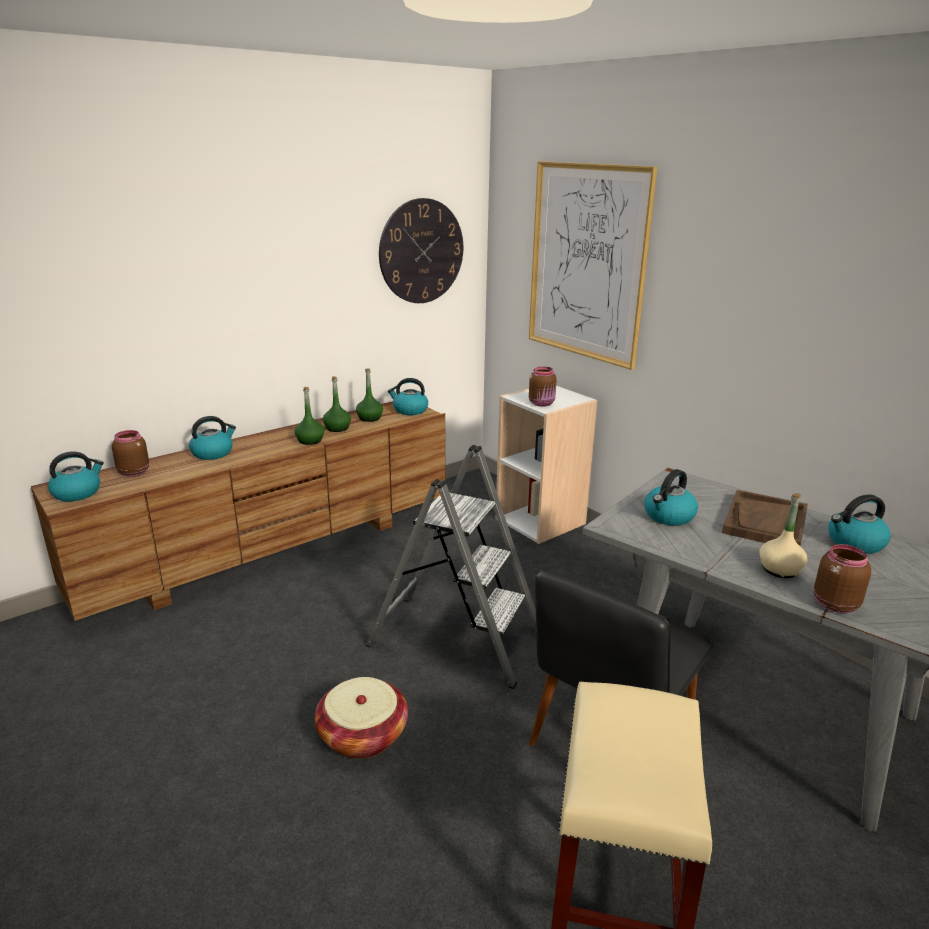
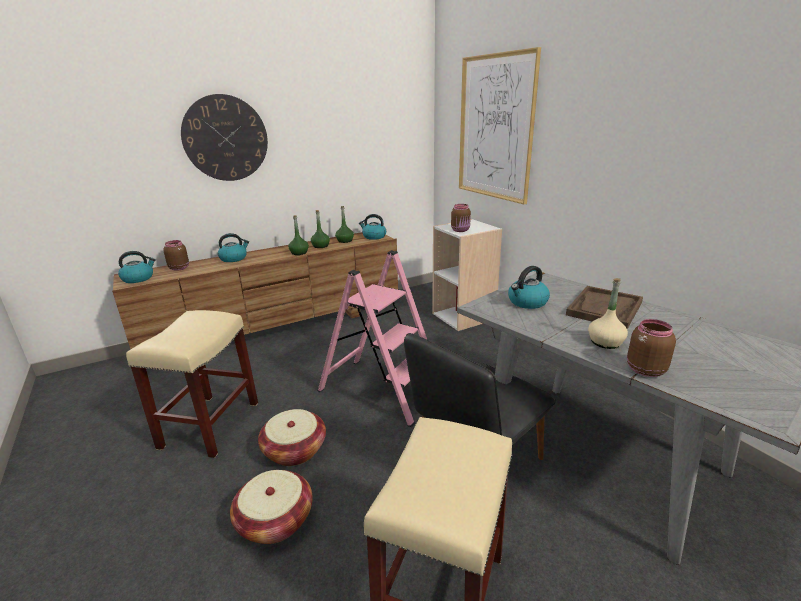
camera: 10 degrees right, 0 degrees up
grey step ladder [365,445,536,689] -> pink step ladder [317,250,427,427]
wall clock [379,198,463,303] -> wall clock moved to [181,94,268,181]
kettle [828,494,891,554] -> none
none -> beige stool [126,310,258,458]
none -> basket [230,470,313,544]

